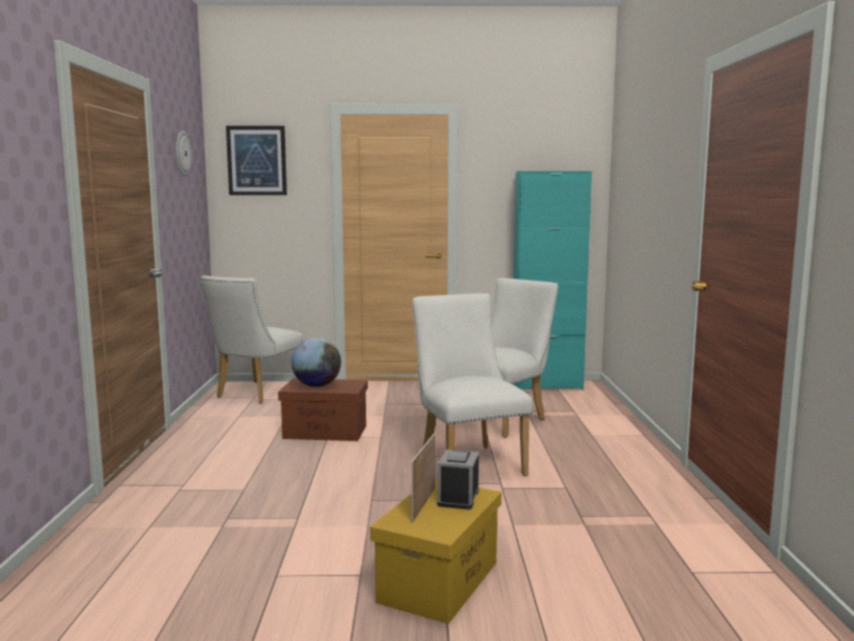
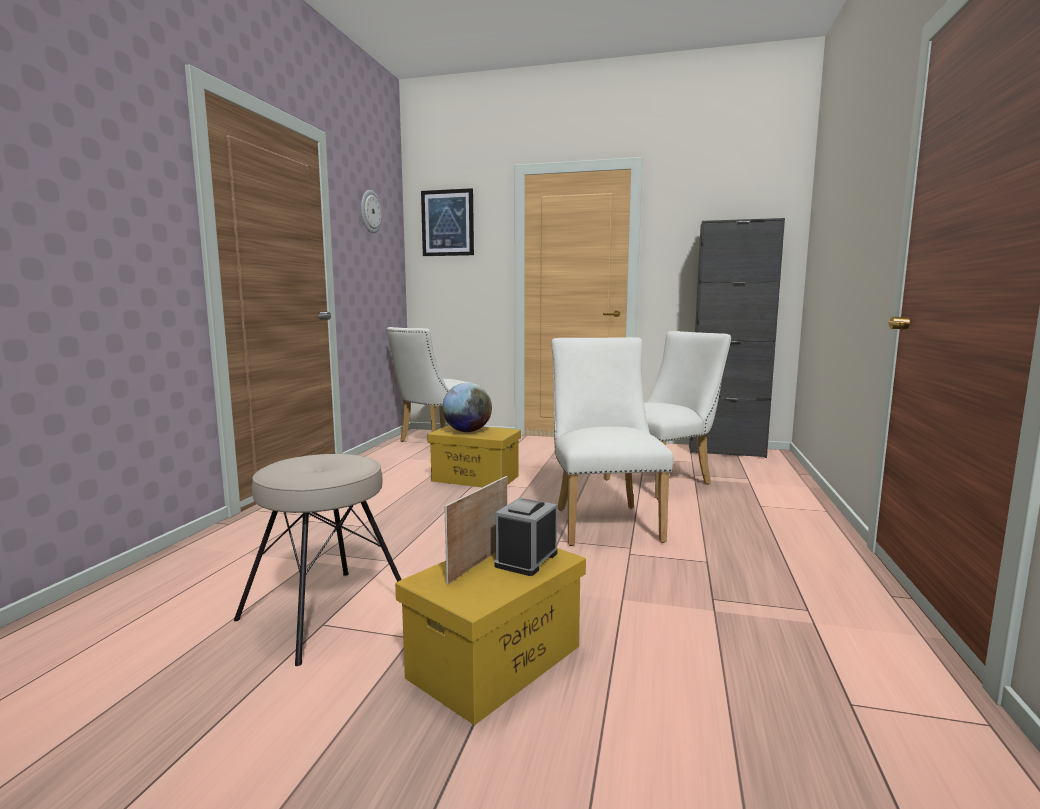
camera: 15 degrees right, 0 degrees up
brown storage box [278,378,368,441] -> yellow storage box [427,425,521,487]
turquoise cabinet [513,171,592,390] -> black cabinet [689,218,785,458]
none -> beige stool [234,454,402,666]

